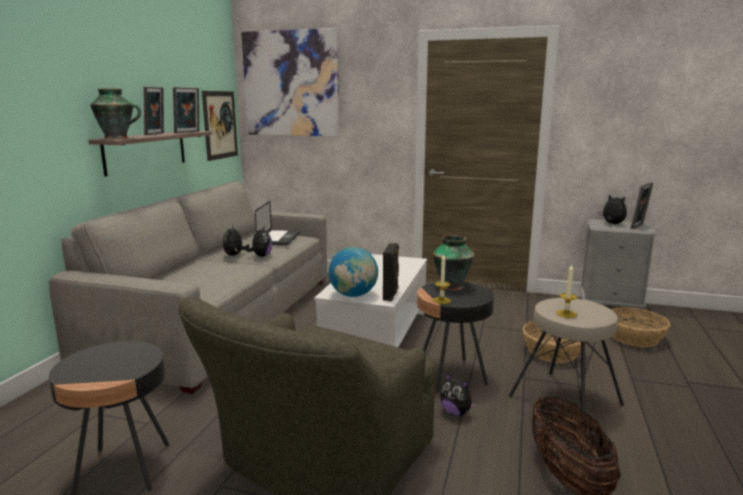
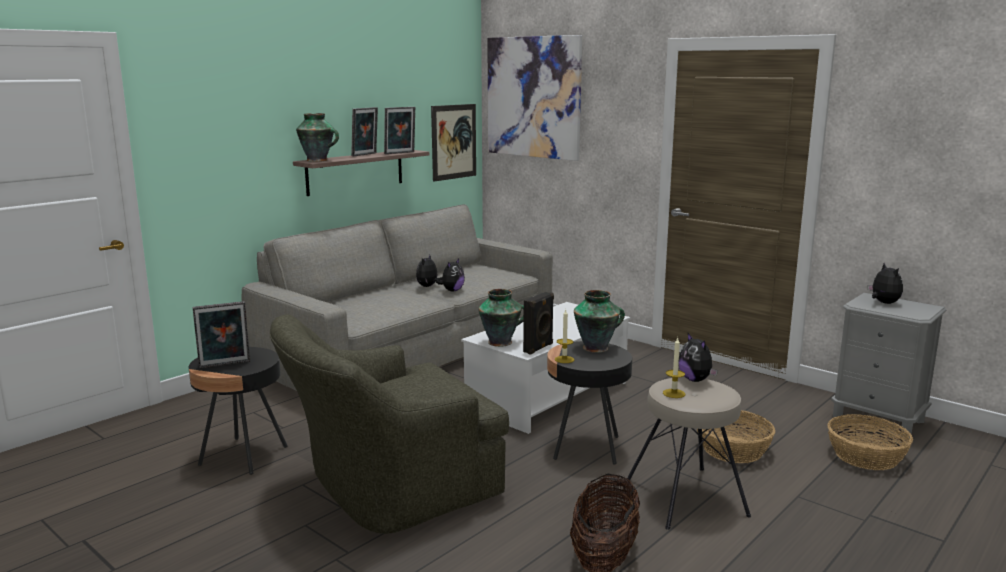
camera: 25 degrees right, 0 degrees up
laptop [255,201,300,245] -> none
globe [328,247,378,297] -> vase [479,289,524,347]
plush toy [440,373,477,416] -> plush toy moved to [678,333,718,382]
picture frame [630,182,653,229] -> picture frame moved to [192,301,250,369]

